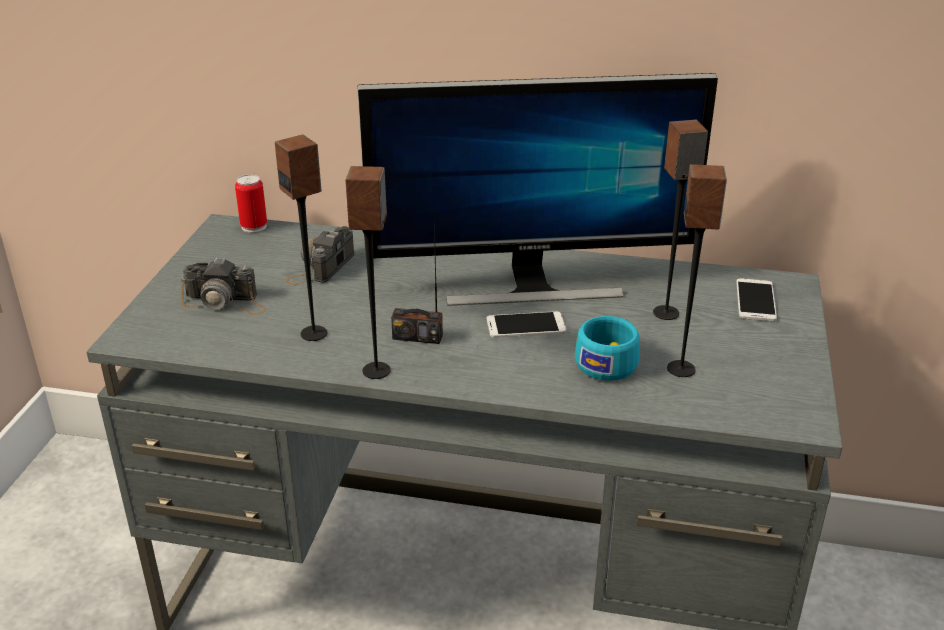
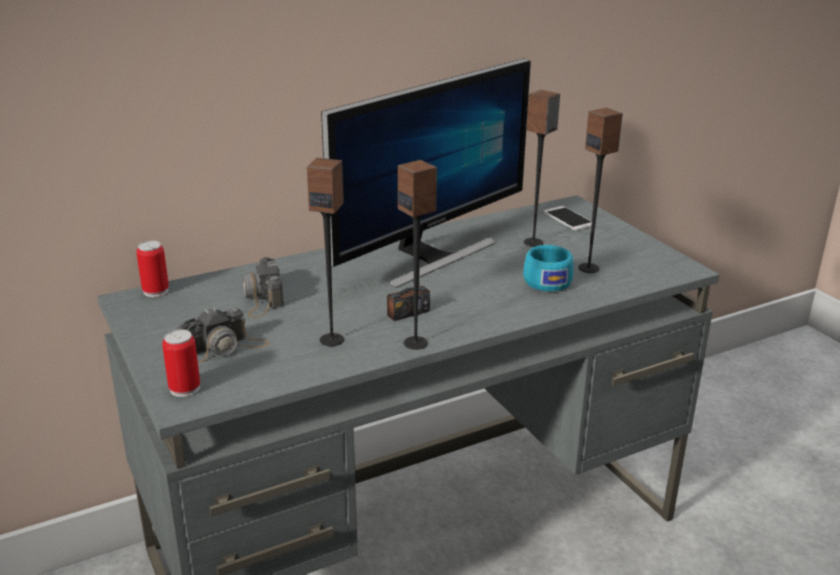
camera: 40 degrees left, 5 degrees down
phone [487,311,566,338] -> none
none -> can [162,329,200,397]

